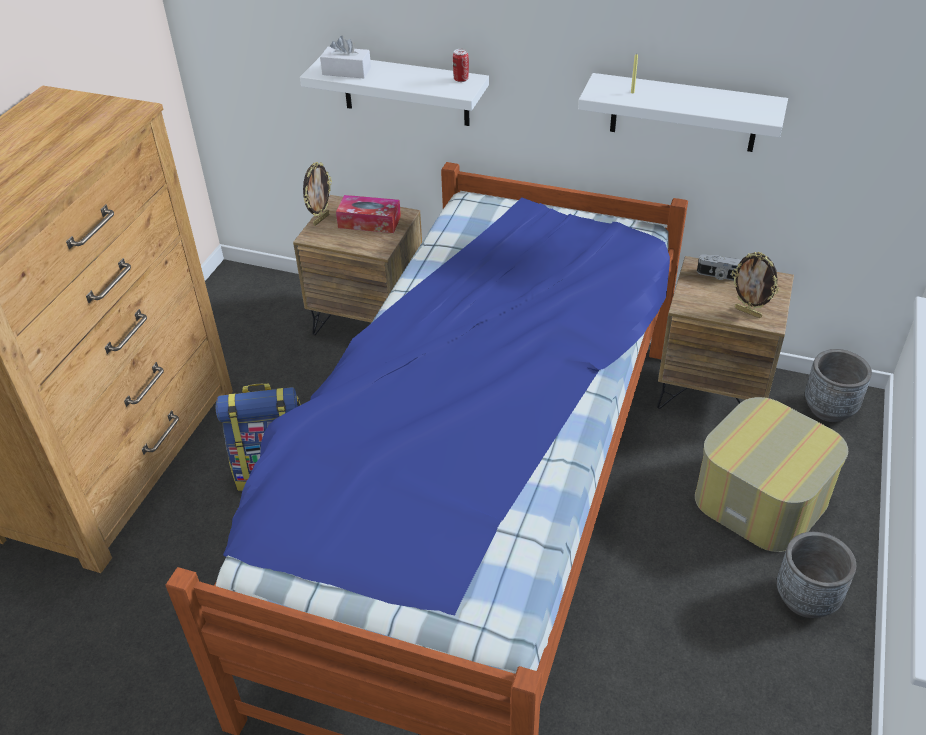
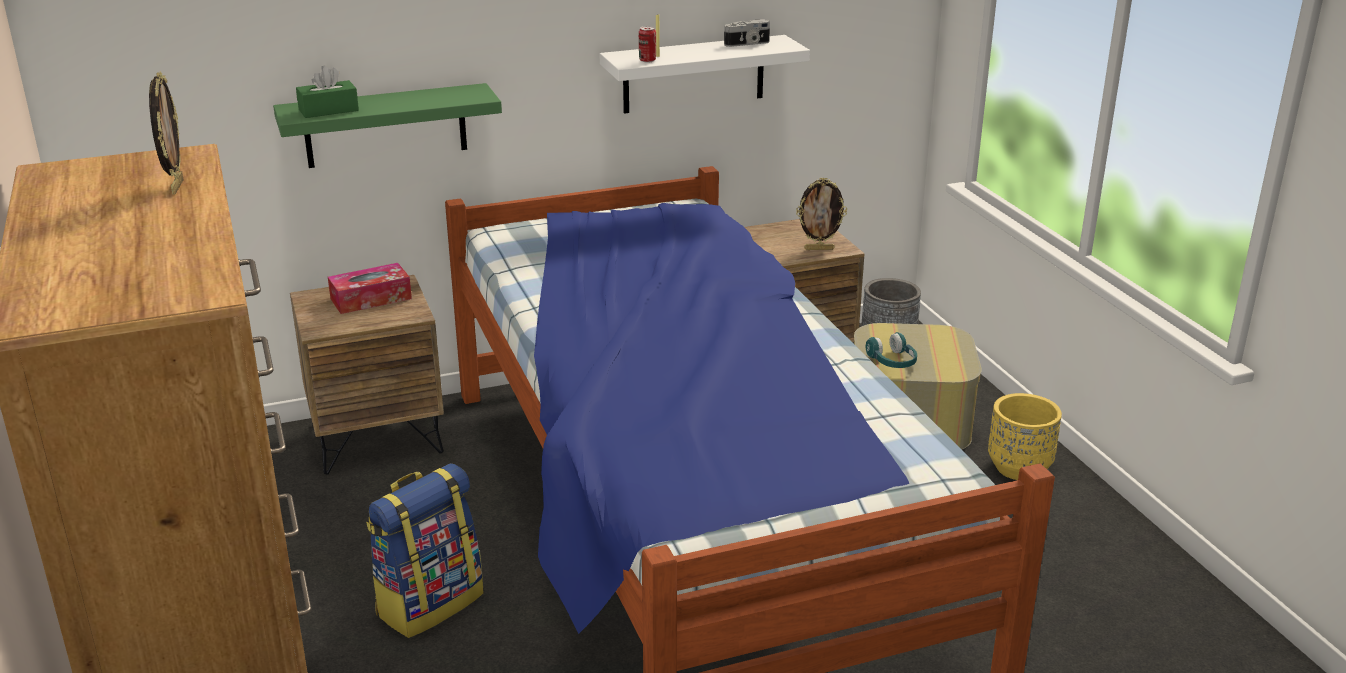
camera: 40 degrees left, 15 degrees down
white shelf [300,57,489,126] -> green shelf [273,83,502,168]
picture frame [303,162,332,226] -> picture frame moved to [149,72,184,194]
white tissue box [320,36,371,78] -> green tissue box [296,65,359,118]
can [453,49,469,82] -> can moved to [639,26,656,62]
camera [697,254,741,281] -> camera moved to [724,19,770,47]
grey planter [776,532,856,618] -> yellow planter [988,393,1062,480]
none -> turquoise headphones [866,332,917,368]

